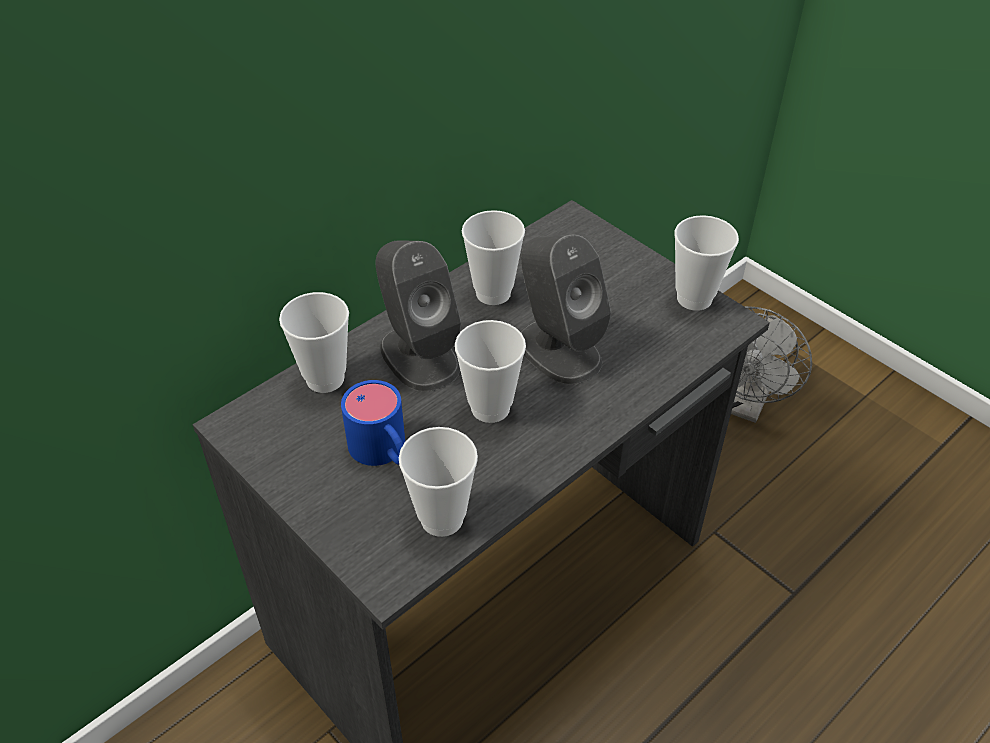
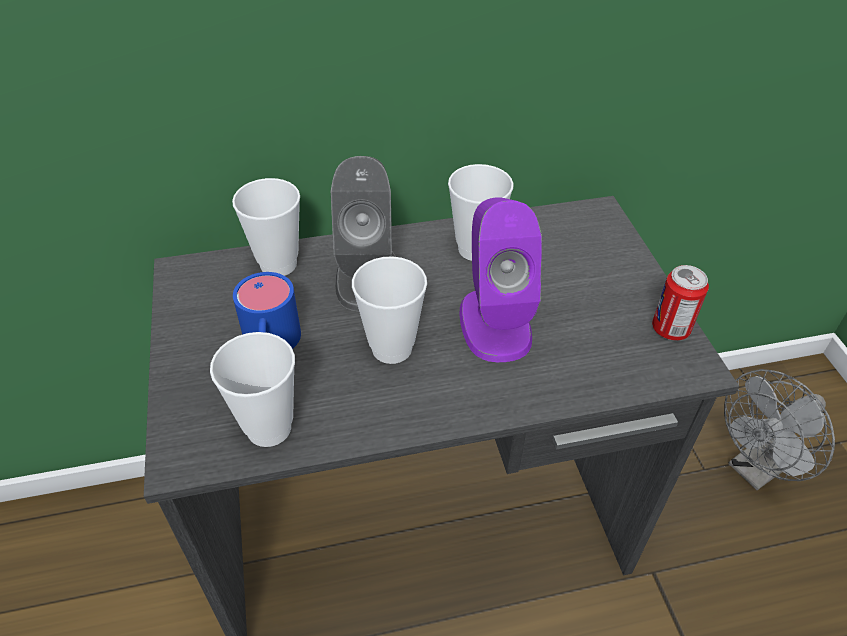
camera: 30 degrees right, 0 degrees up
grey speaker [521,234,611,385] -> purple speaker [460,197,542,362]
cup [674,215,739,311] -> can [652,265,709,341]

